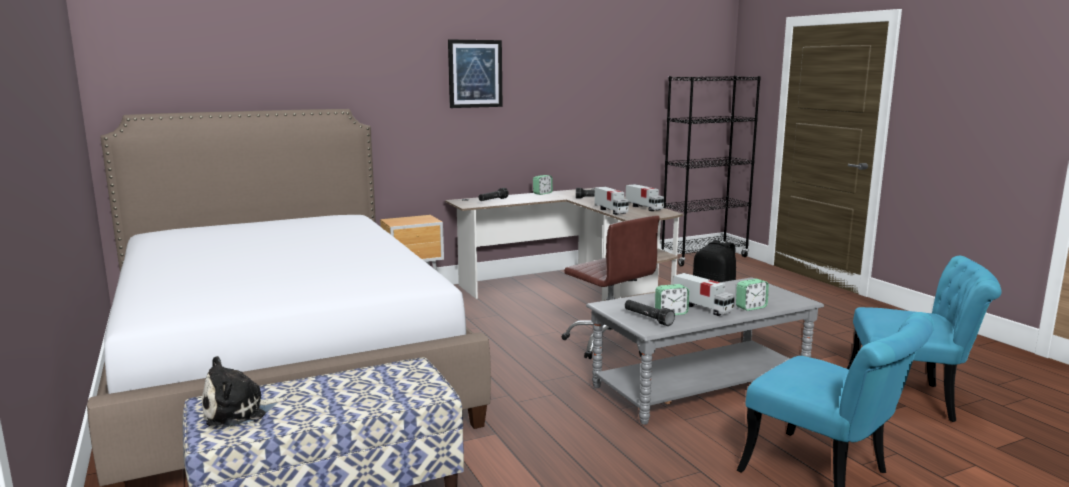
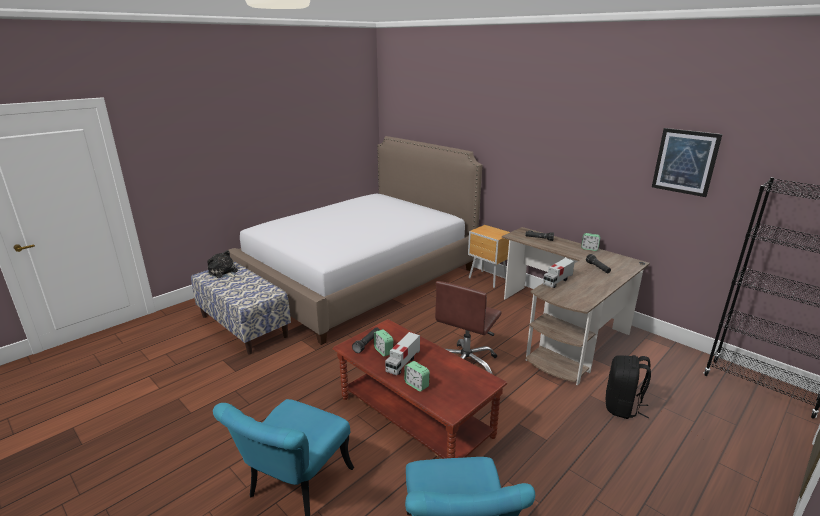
camera: 70 degrees right, 10 degrees up
picture [448,39,502,108] -> picture moved to [652,128,722,197]
grey coffee table [586,277,824,425] -> brown coffee table [333,319,507,459]
toy truck [625,184,664,211] -> none

